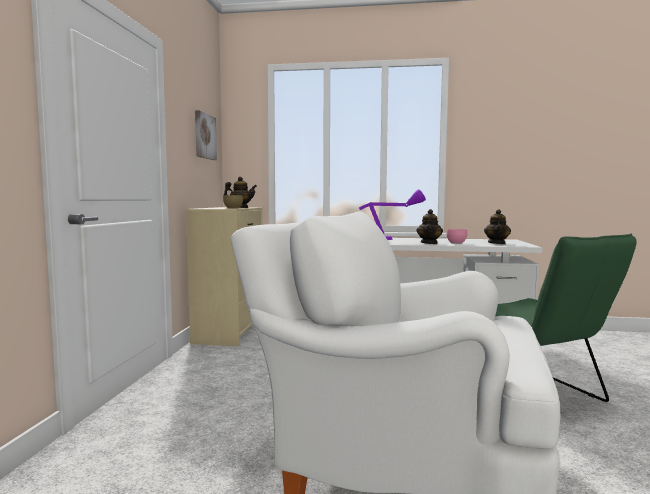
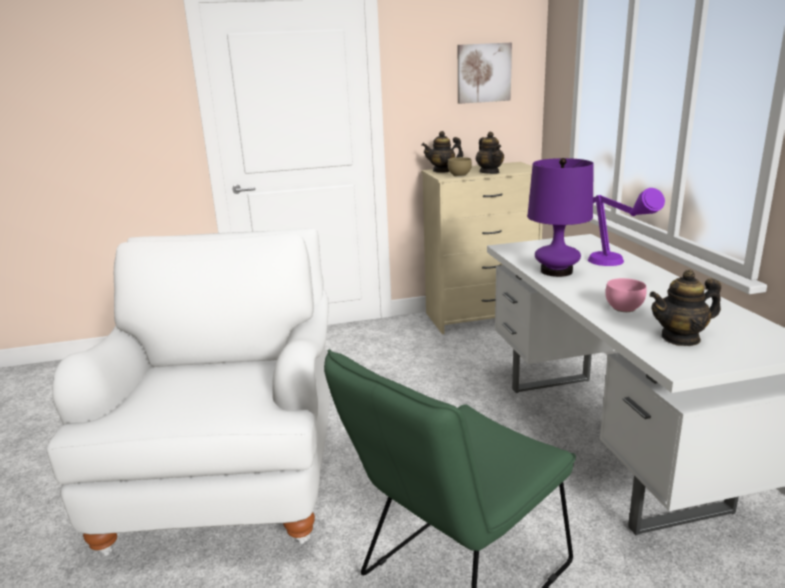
camera: 70 degrees right, 15 degrees up
teapot [417,209,443,244] -> teapot moved to [422,131,463,173]
none -> purple table lamp [527,158,594,277]

